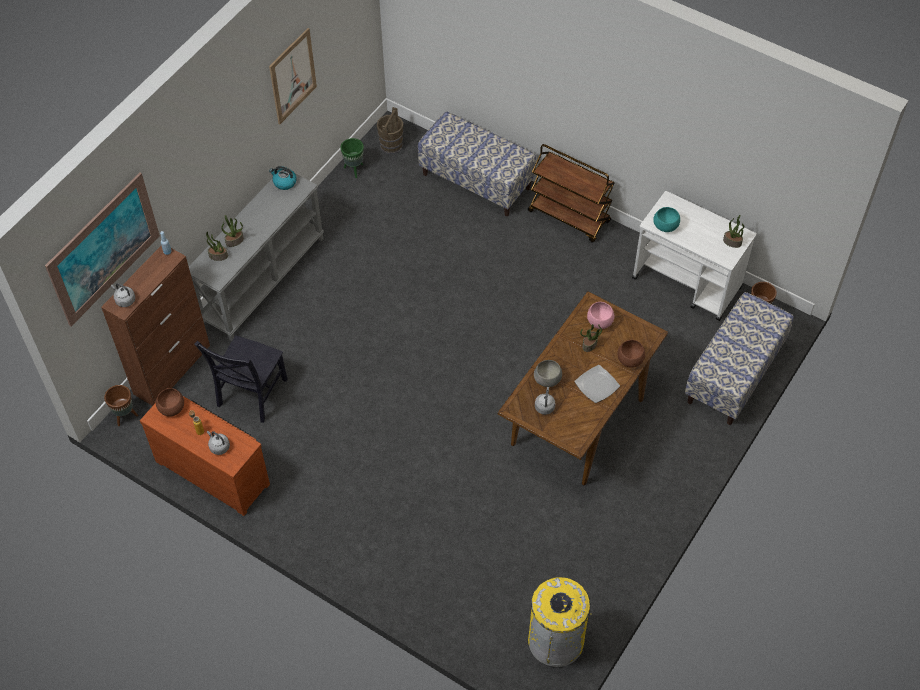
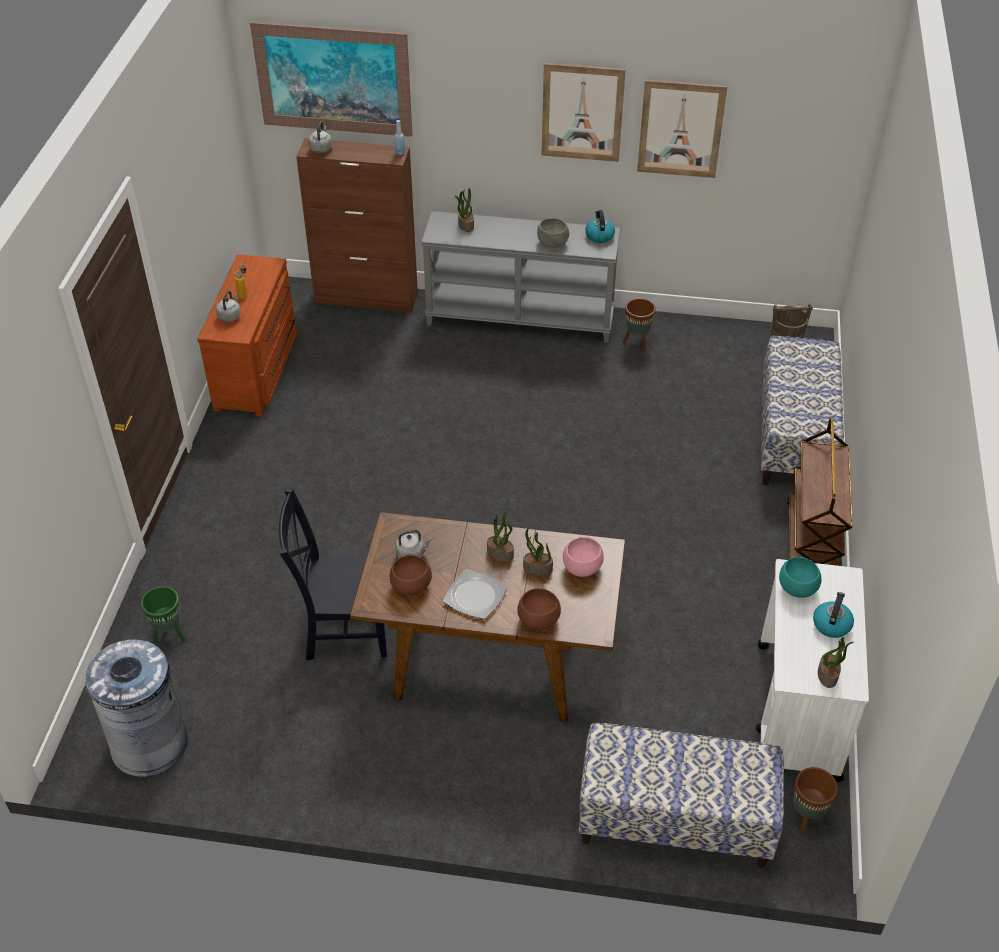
camera: 65 degrees right, 10 degrees down
brown planter [104,385,138,426] -> brown planter moved to [623,298,656,351]
brown bowl [156,388,184,417] -> brown bowl moved to [390,555,432,595]
black chair [194,335,287,423] -> black chair moved to [279,488,387,661]
potted plant [221,215,244,247] -> potted plant moved to [487,510,514,562]
green planter [340,138,364,178] -> green planter moved to [141,586,185,644]
yellow trash can [528,577,591,667] -> grey trash can [85,639,187,777]
grey bowl [534,360,562,387] -> grey bowl moved to [537,218,569,248]
none -> picture [542,63,626,162]
none -> kettle [813,592,854,638]

